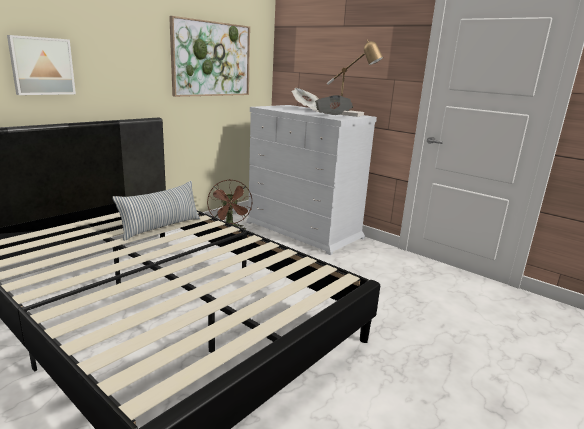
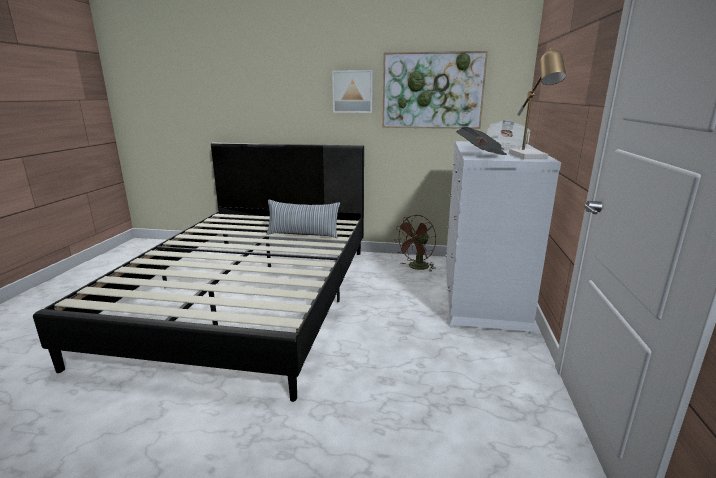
camera: 60 degrees right, 0 degrees up
picture [7,35,76,95] -> picture moved to [332,70,373,113]

